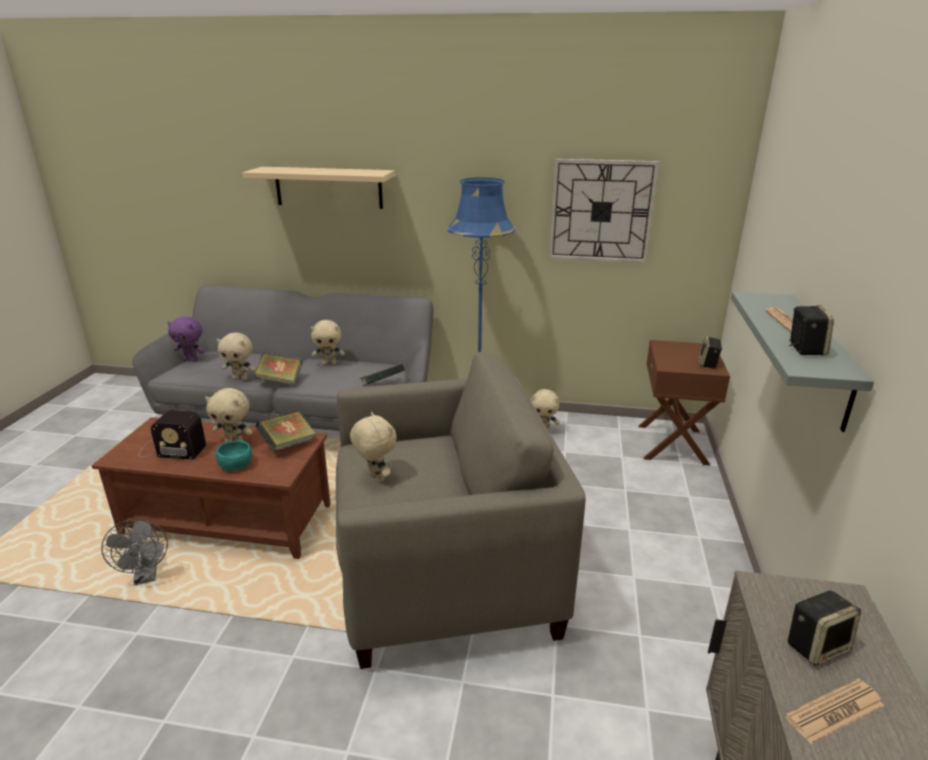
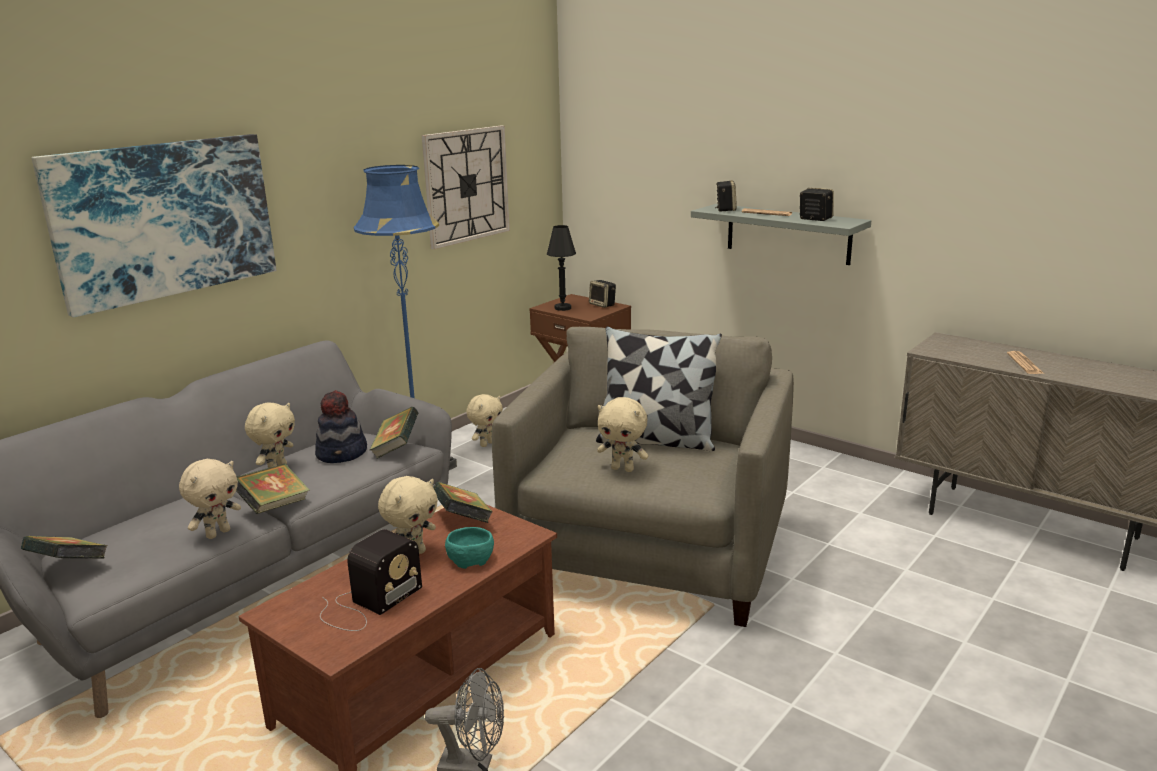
camera: 60 degrees left, 5 degrees down
purple plush toy [167,316,205,362] -> book [21,536,108,559]
beige shelf [242,167,395,209] -> picture [32,134,276,317]
beige plush toy [350,412,397,482] -> beige plush toy turned 150 degrees counterclockwise [597,397,648,472]
speaker [788,590,861,666] -> speaker moved to [715,180,737,212]
none -> hat [315,390,367,463]
none -> black table lamp [547,225,576,311]
none -> pillow [596,326,722,451]

